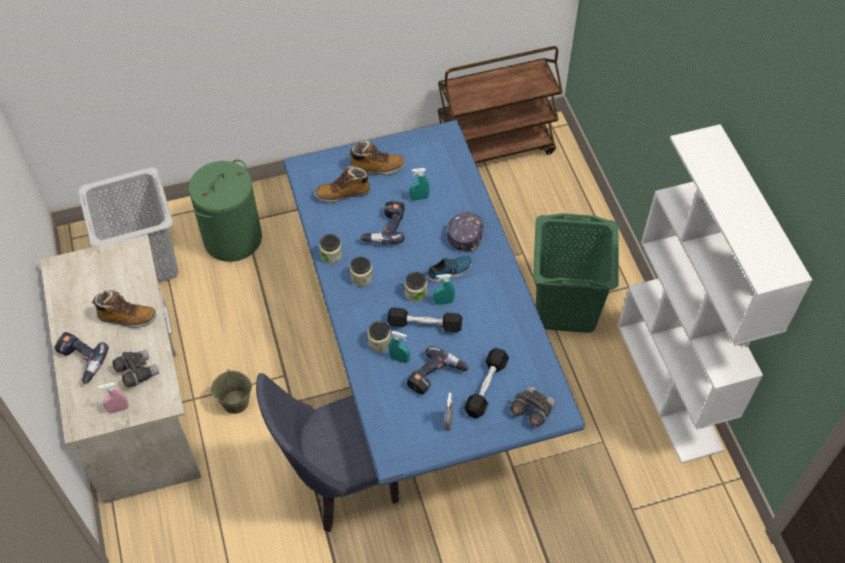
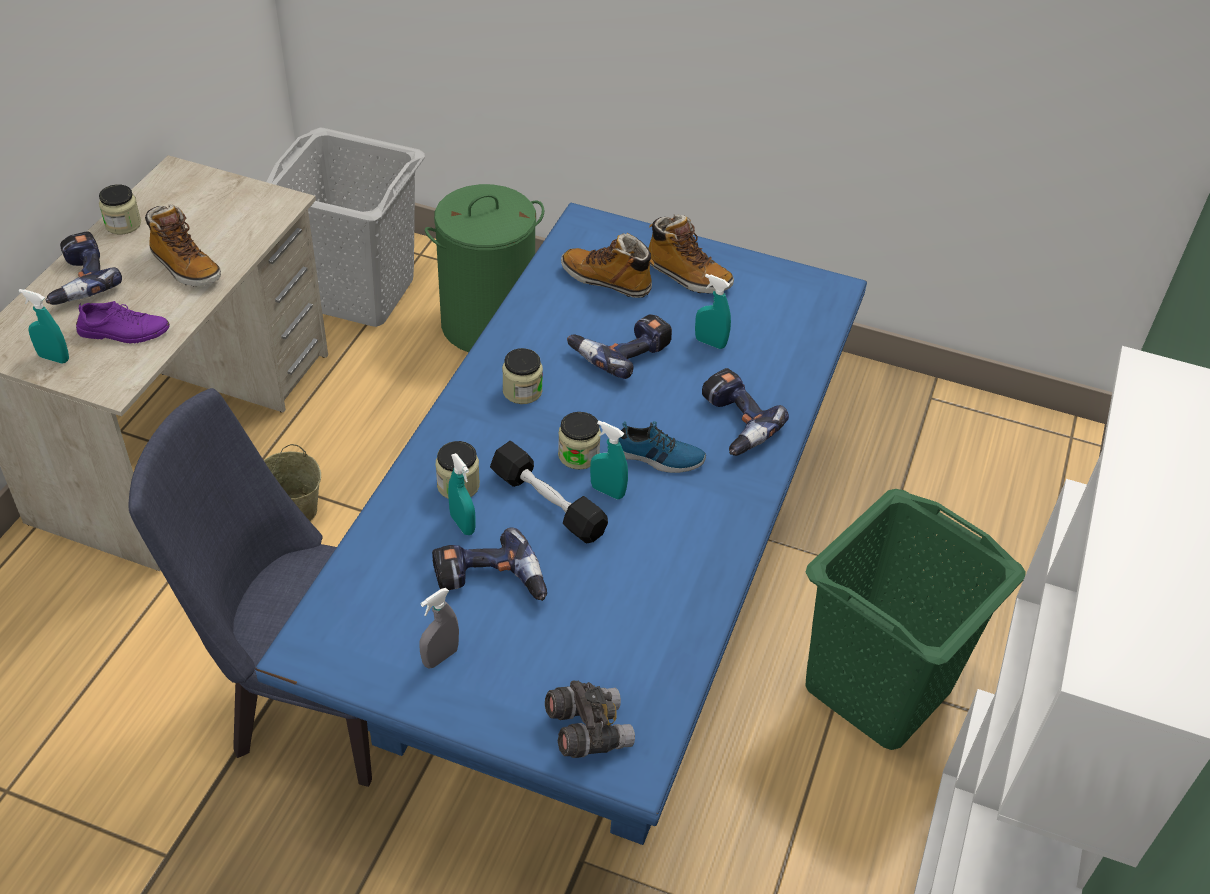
camera: 35 degrees right, 10 degrees down
pink spray bottle [98,383,128,413] -> turquoise spray bottle [19,289,69,364]
grey binoculars [112,350,159,387] -> purple shoe [76,301,170,343]
jar [319,234,342,264] -> jar moved to [99,184,141,234]
brown cart [437,46,563,163] -> none
cap [447,212,484,253] -> power drill [702,368,789,456]
black dumbbell [464,348,509,419] -> none

